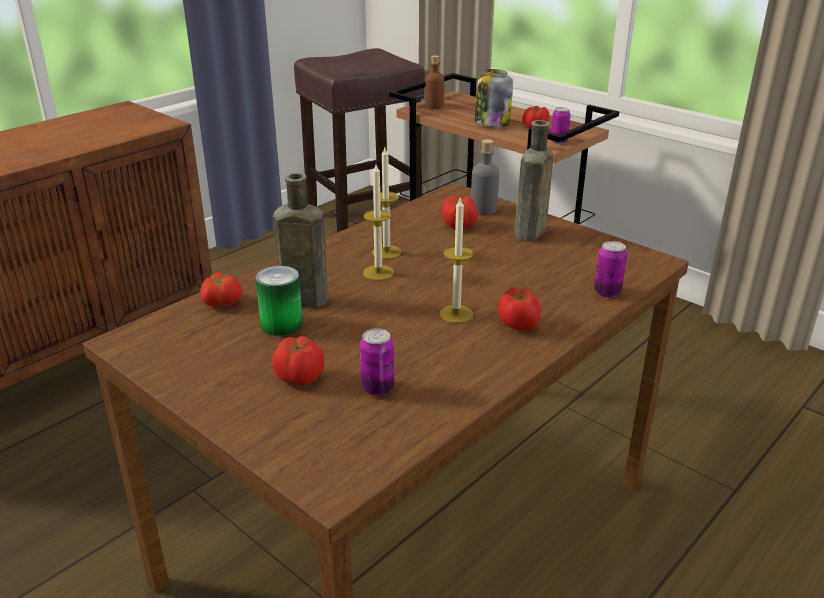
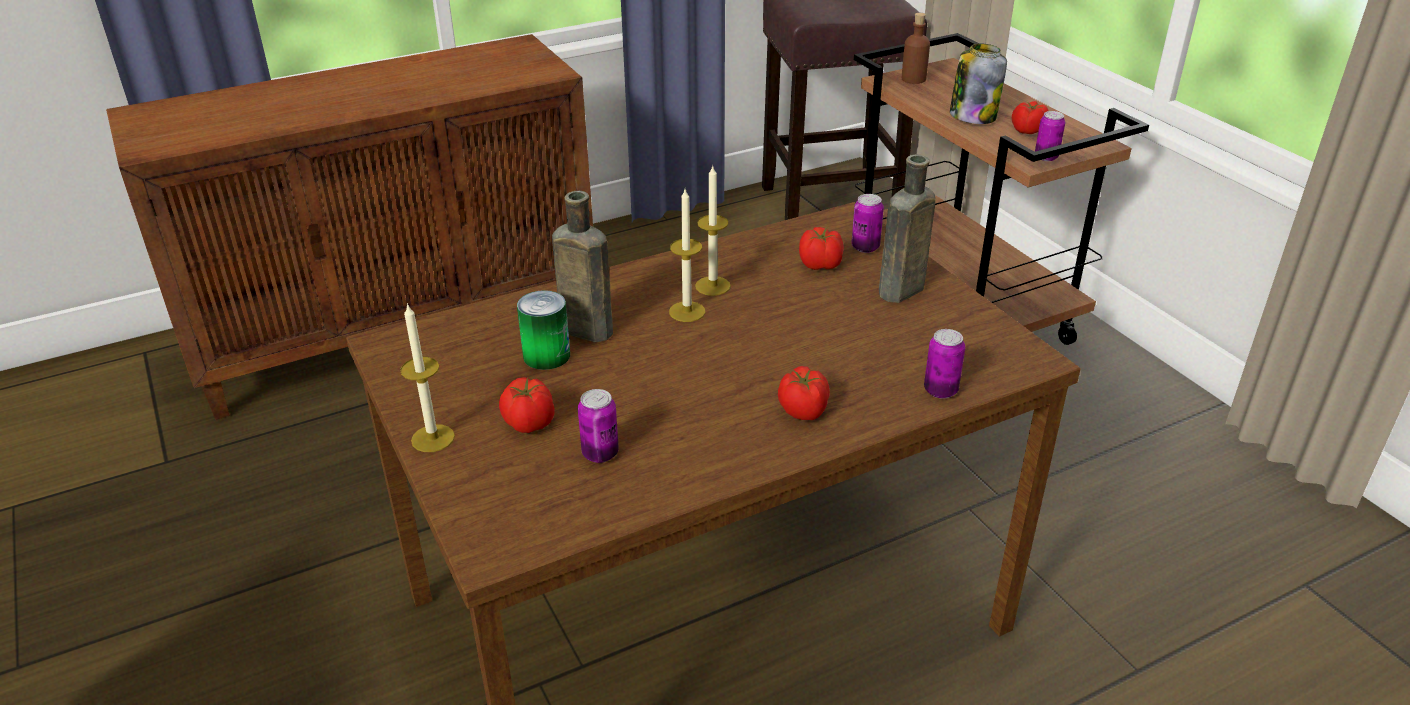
camera: 20 degrees right, 5 degrees up
tomato [200,273,242,306] -> none
candle [440,198,473,323] -> candle moved to [400,303,455,452]
grey bottle [471,139,499,215] -> can [851,194,884,253]

